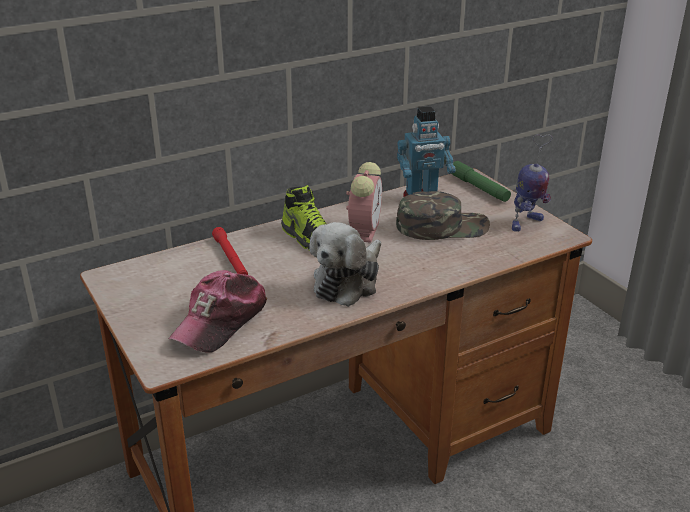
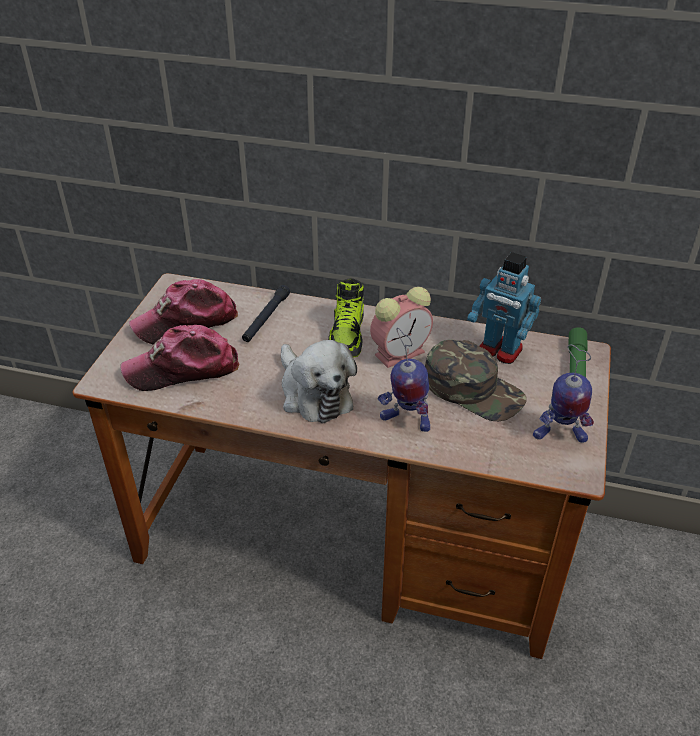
camera: 45 degrees right, 10 degrees up
red flashlight [212,227,248,275] -> black flashlight [242,285,290,342]
plush toy [309,222,381,307] -> plush toy turned 105 degrees counterclockwise [281,340,357,423]
none -> cap [129,279,238,344]
none -> toy robot [378,328,430,432]

